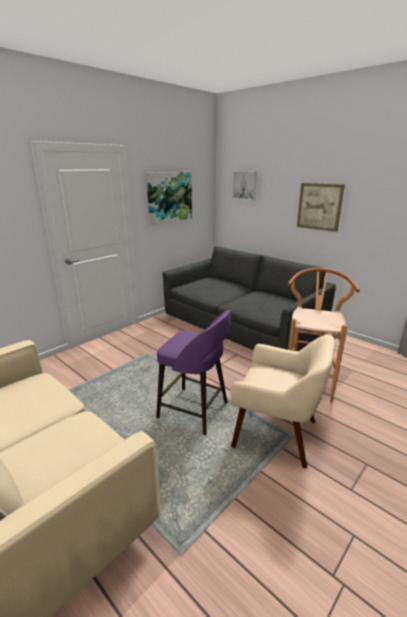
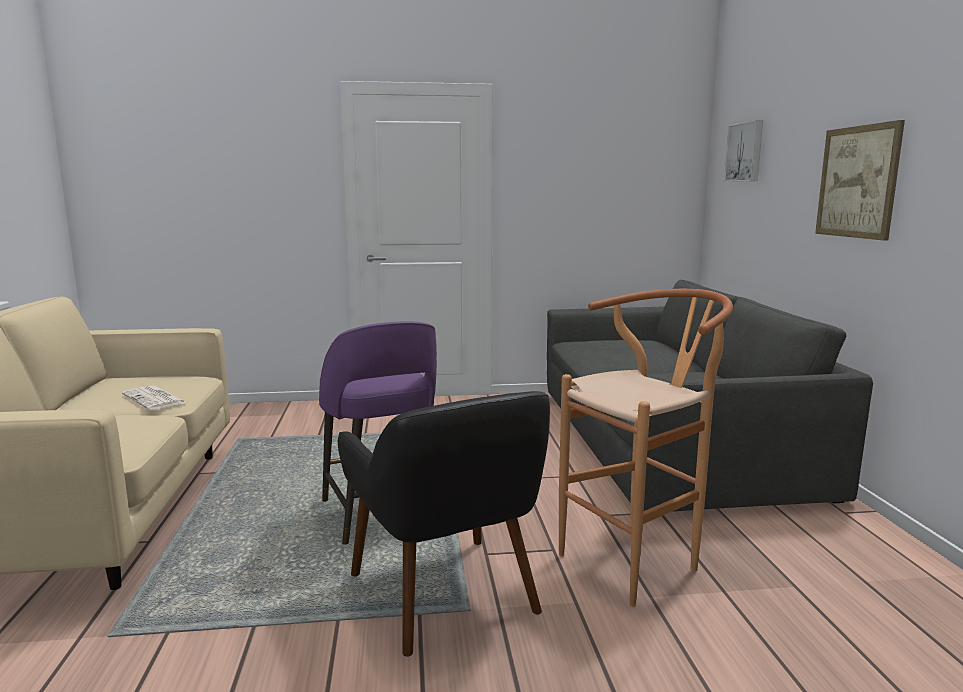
camera: 40 degrees right, 10 degrees down
picture [146,172,192,226] -> none
beige armchair [231,334,335,468] -> black armchair [338,391,550,657]
none -> newspaper [122,386,187,410]

